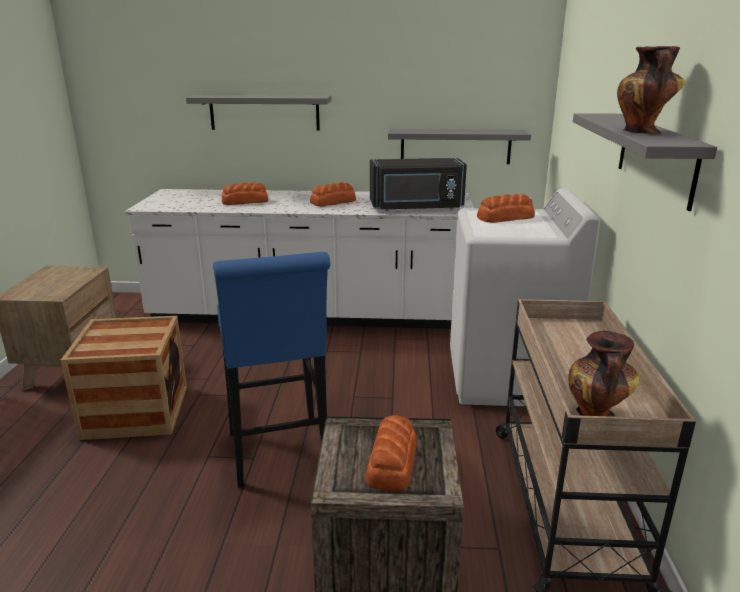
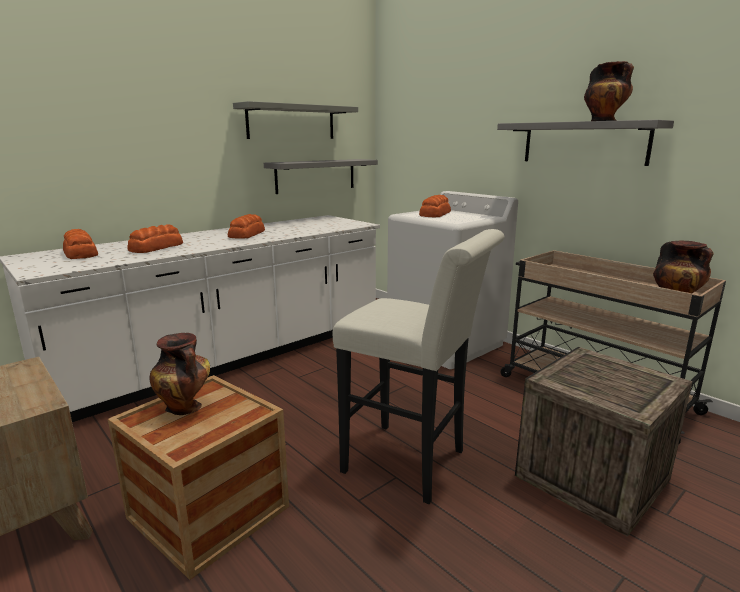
camera: 45 degrees left, 5 degrees down
grey shelf [186,95,331,131] -> grey shelf moved to [233,101,358,139]
blue stool [213,252,331,488] -> white stool [333,229,505,504]
bread [365,415,417,491] -> bread moved to [63,229,98,259]
black microwave [370,158,467,211] -> none
none -> vase [149,333,210,415]

